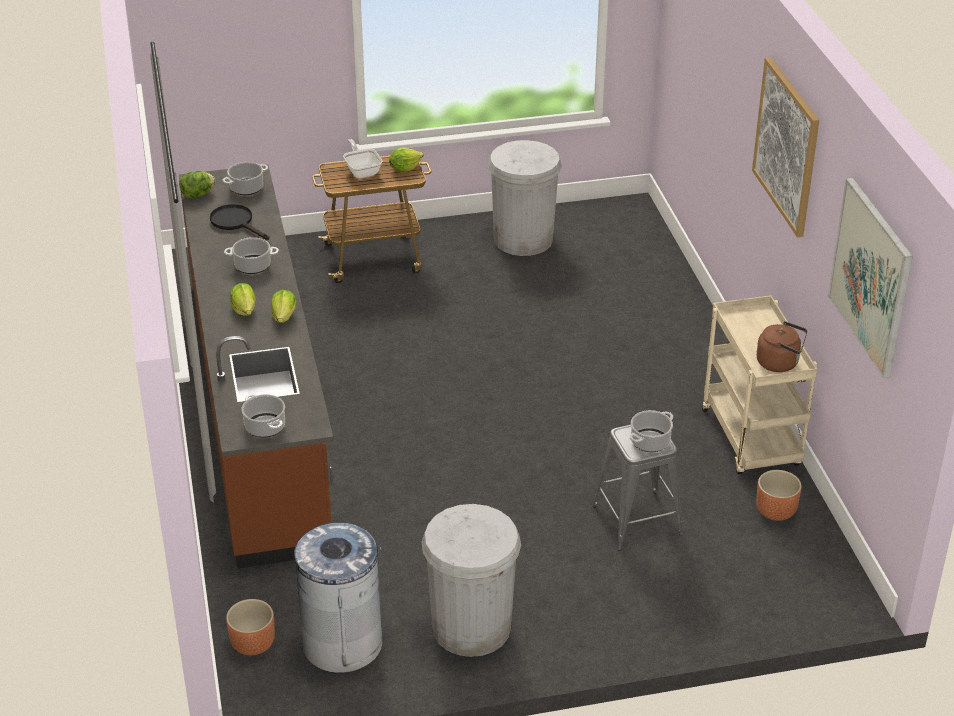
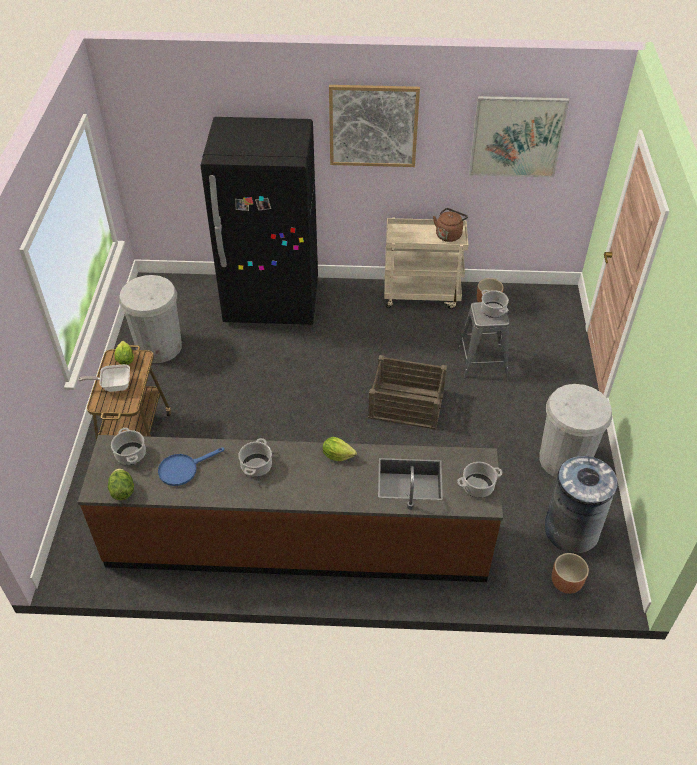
camera: 75 degrees left, 10 degrees up
black frying pan [210,204,269,240] -> blue frying pan [158,447,224,486]
lettuce [230,283,256,316] -> none
none -> black fridge [200,117,318,325]
none -> crate [368,355,447,430]

